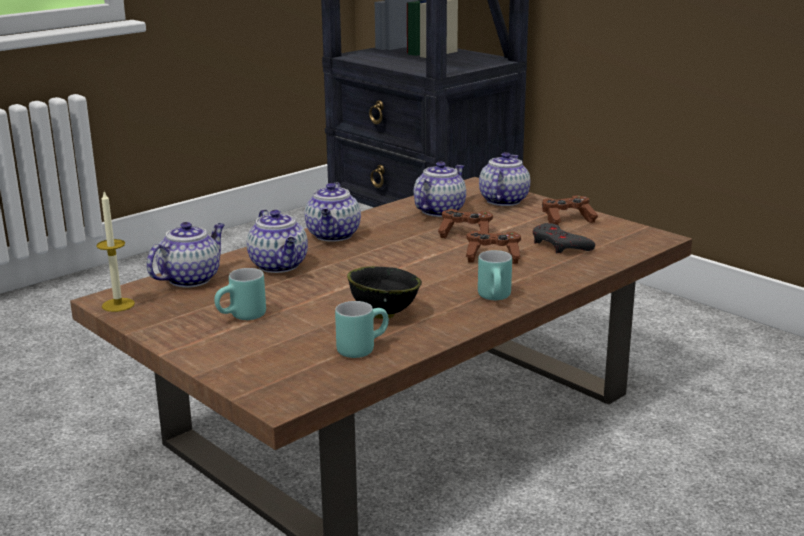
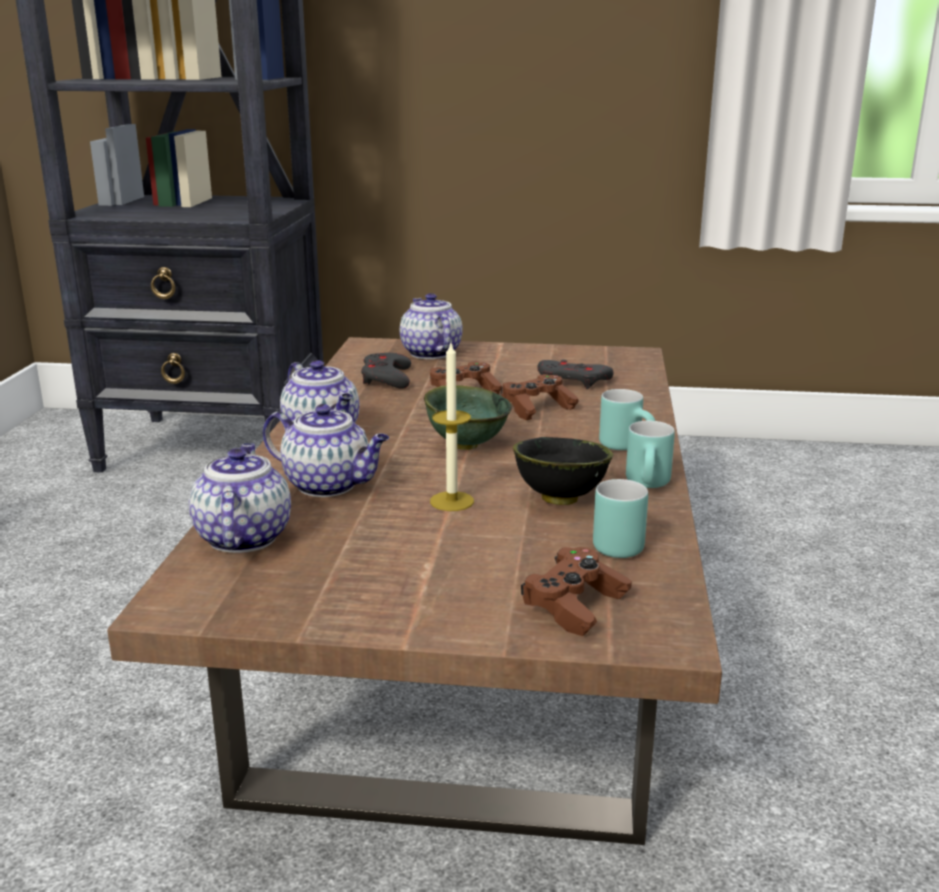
camera: 40 degrees left, 0 degrees up
candle [96,192,135,312] -> candle moved to [430,343,474,511]
turquoise mug [214,268,266,320] -> turquoise mug moved to [626,421,675,488]
teapot [414,162,466,217] -> grey game controller [361,353,411,389]
brown game controller [542,195,598,226] -> brown game controller moved to [521,547,632,636]
none -> green bowl [424,385,512,450]

